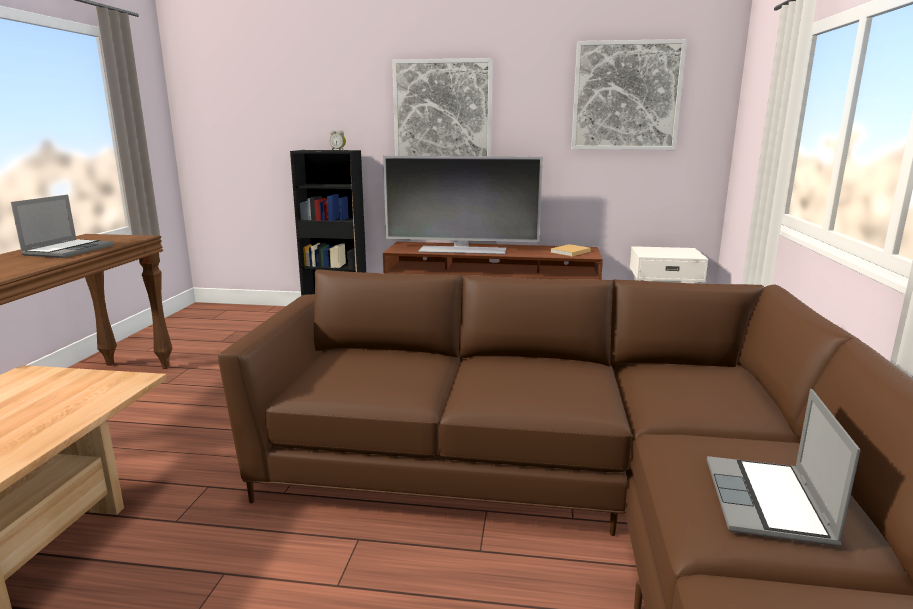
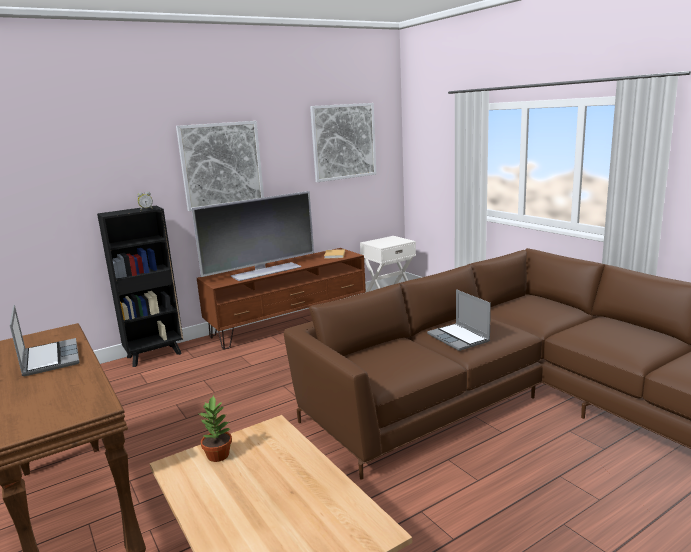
camera: 40 degrees left, 0 degrees up
laptop [707,389,861,546] -> laptop moved to [427,289,491,351]
none -> potted plant [199,395,232,462]

